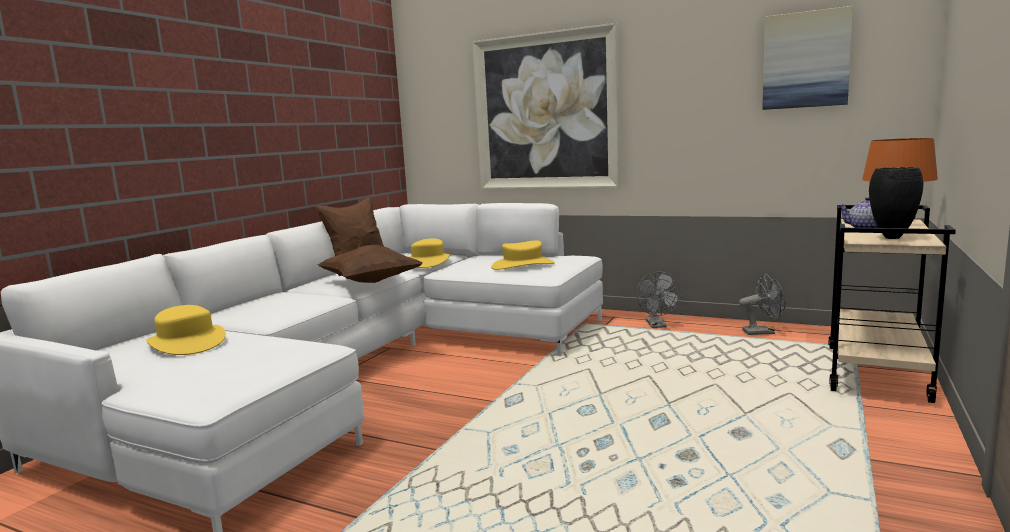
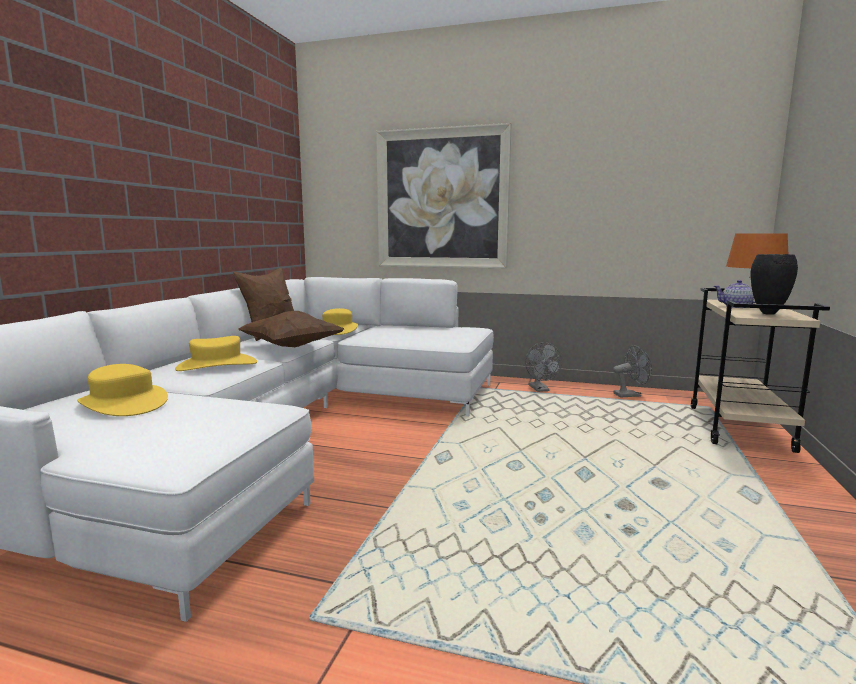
camera: 10 degrees left, 0 degrees up
yellow hat [491,240,555,270] -> yellow hat moved to [175,336,257,371]
picture [762,6,853,110] -> none

